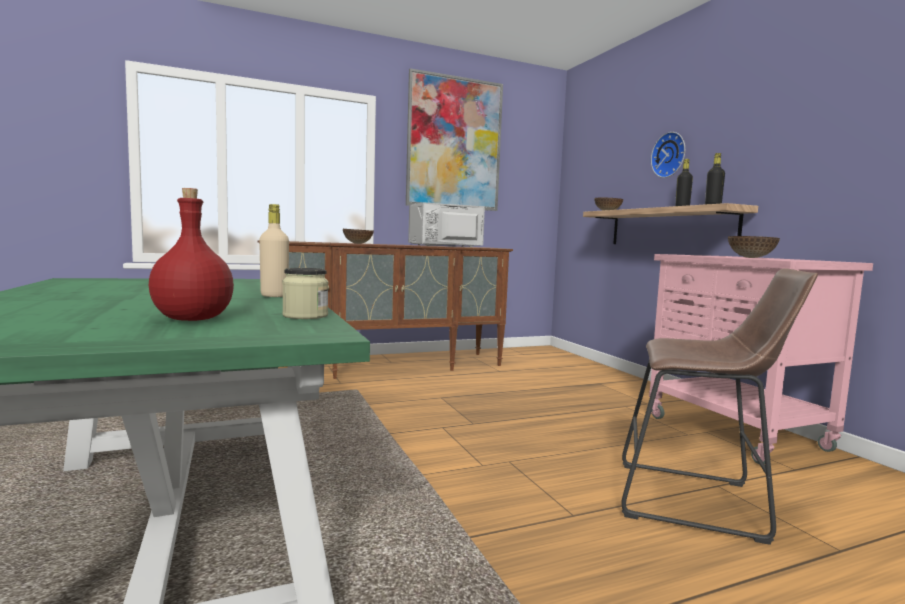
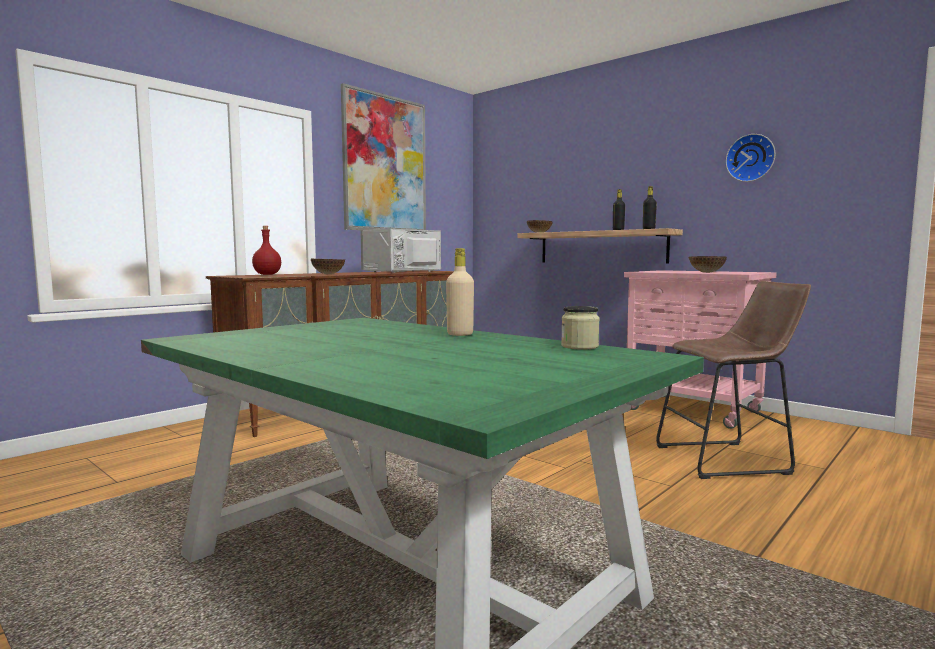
camera: 25 degrees left, 0 degrees up
red bottle [149,188,234,321] -> red bottle moved to [252,226,281,275]
wall clock [651,132,685,178] -> wall clock moved to [726,134,775,182]

